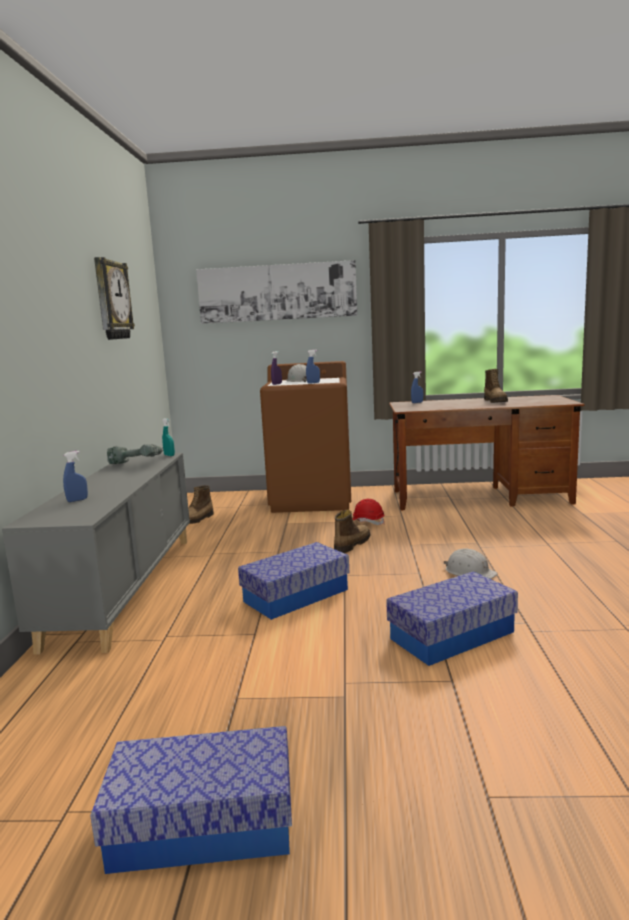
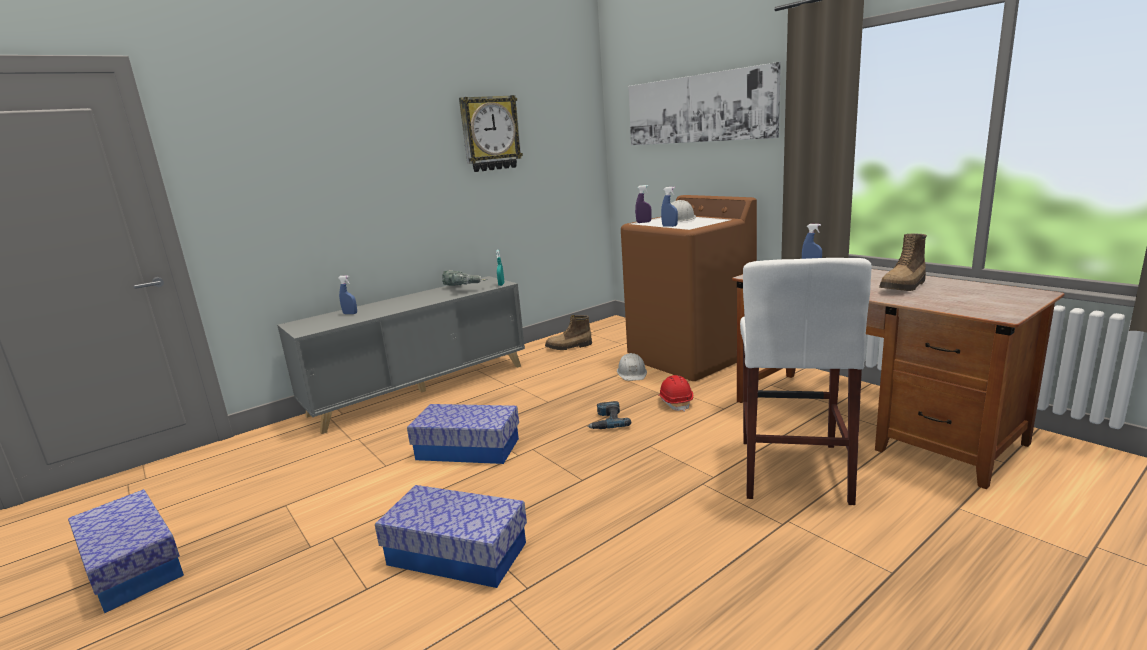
camera: 50 degrees right, 5 degrees up
boot [334,509,370,553] -> power drill [587,401,631,429]
white hard hat [444,548,498,579] -> white hard hat moved to [617,353,647,381]
none -> white stool [740,258,872,505]

